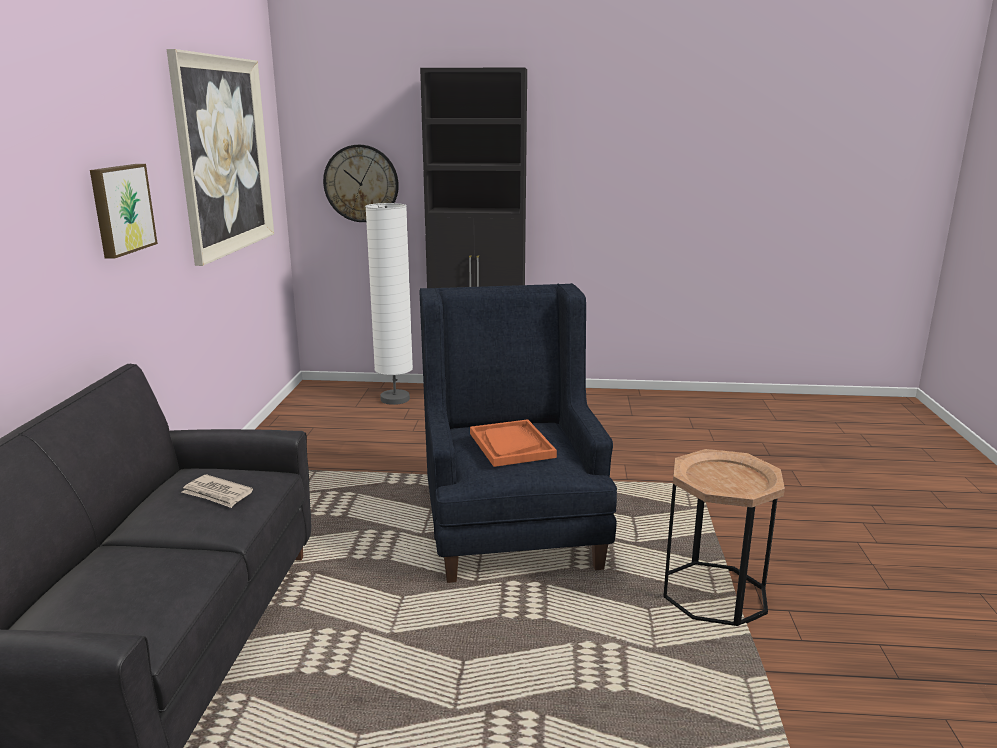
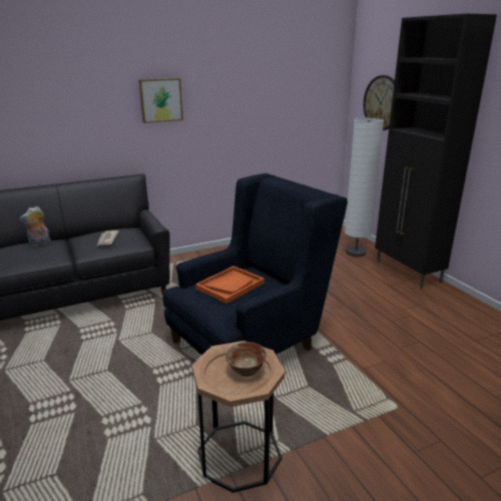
camera: 60 degrees right, 5 degrees up
picture [167,49,274,266] -> none
none -> plush toy [20,206,51,246]
none -> bowl [225,342,266,377]

